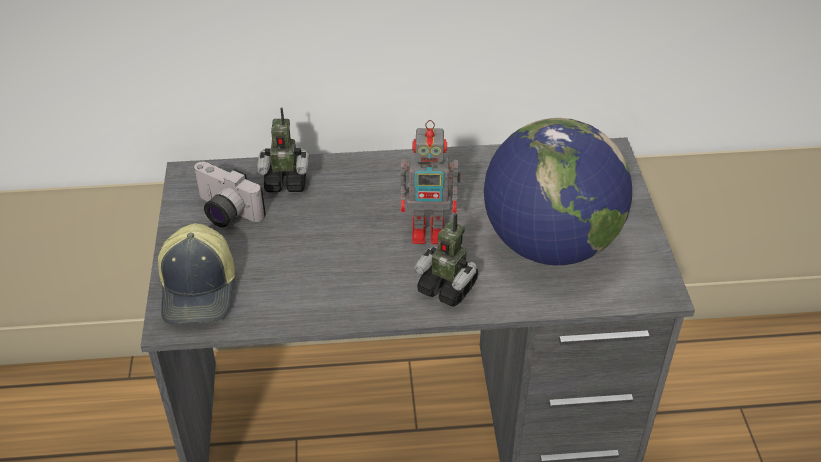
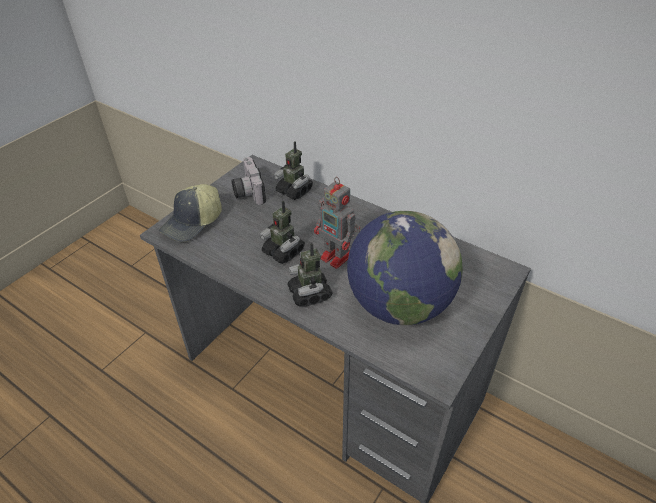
camera: 40 degrees right, 0 degrees up
none -> toy robot [260,200,305,264]

